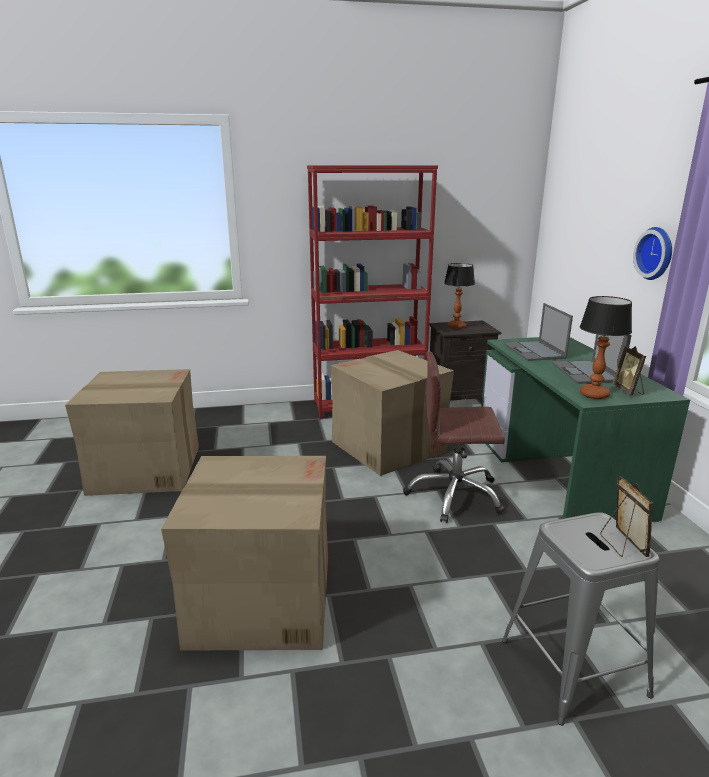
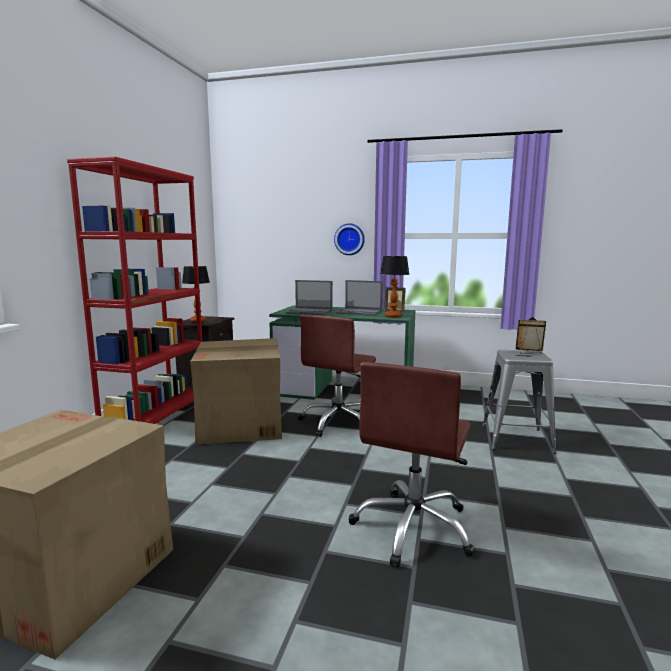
camera: 65 degrees left, 10 degrees down
cardboard box [161,456,328,650] -> brown office chair [348,362,476,567]

